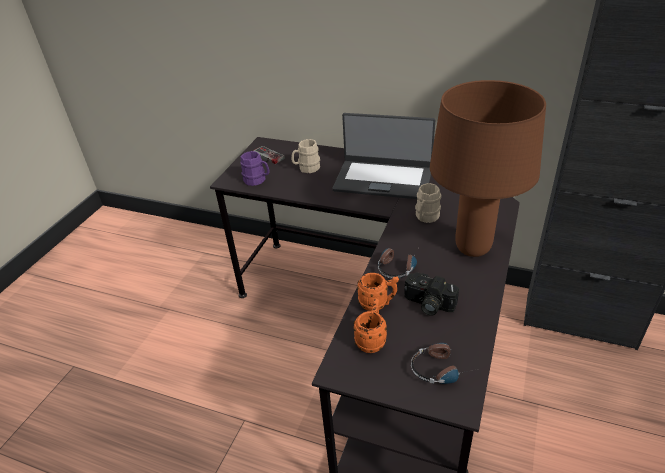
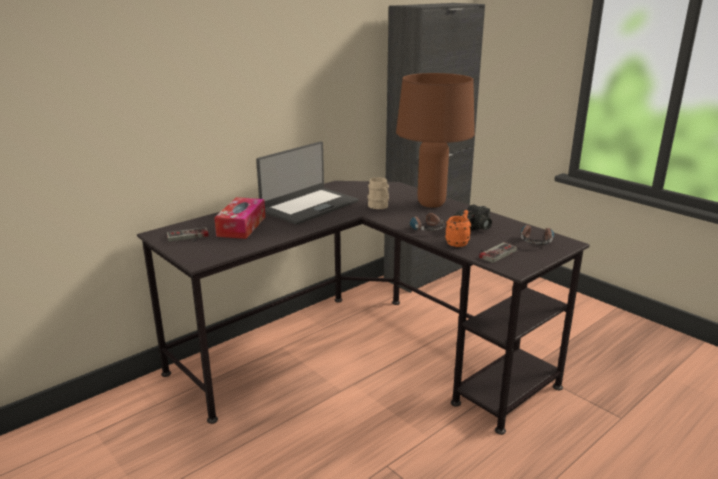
camera: 65 degrees left, 15 degrees down
purple mug [240,151,269,186] -> none
beige mug [291,139,320,173] -> tissue box [214,197,265,239]
orange mug [354,299,387,353] -> game controller [479,242,517,263]

